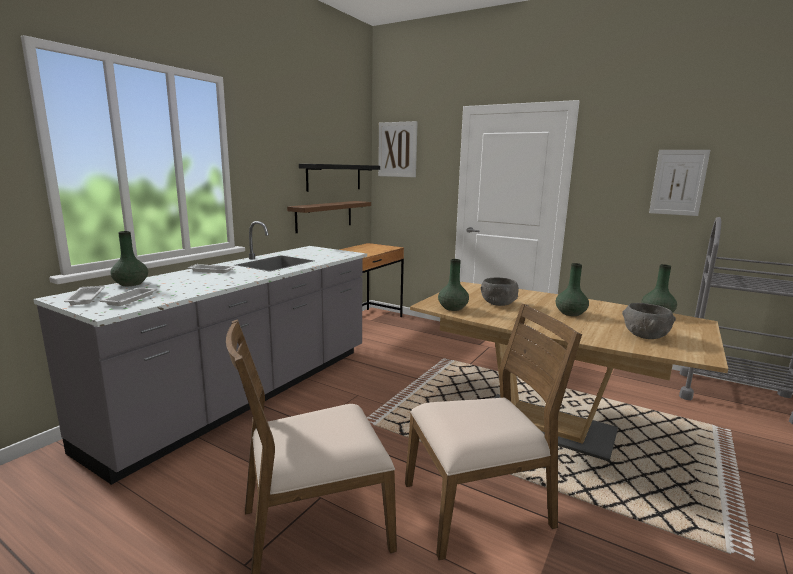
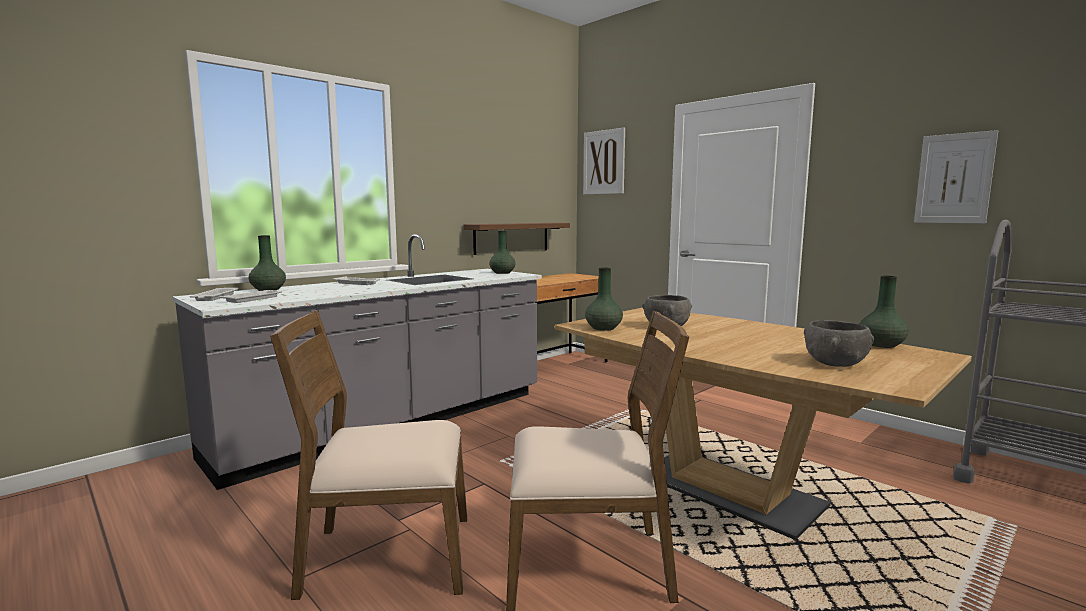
camera: 15 degrees right, 5 degrees down
black shelf [299,164,380,192] -> none
green vase [556,263,589,316] -> green vase moved to [489,230,516,274]

